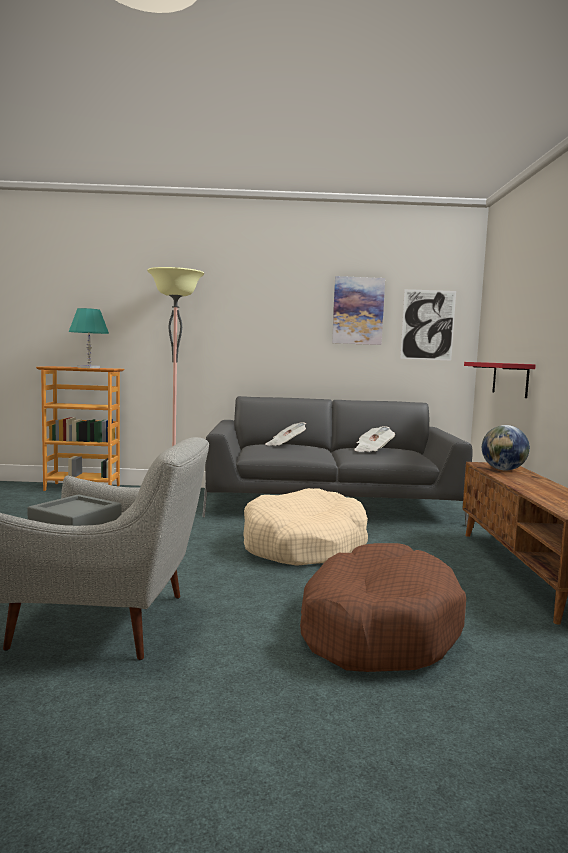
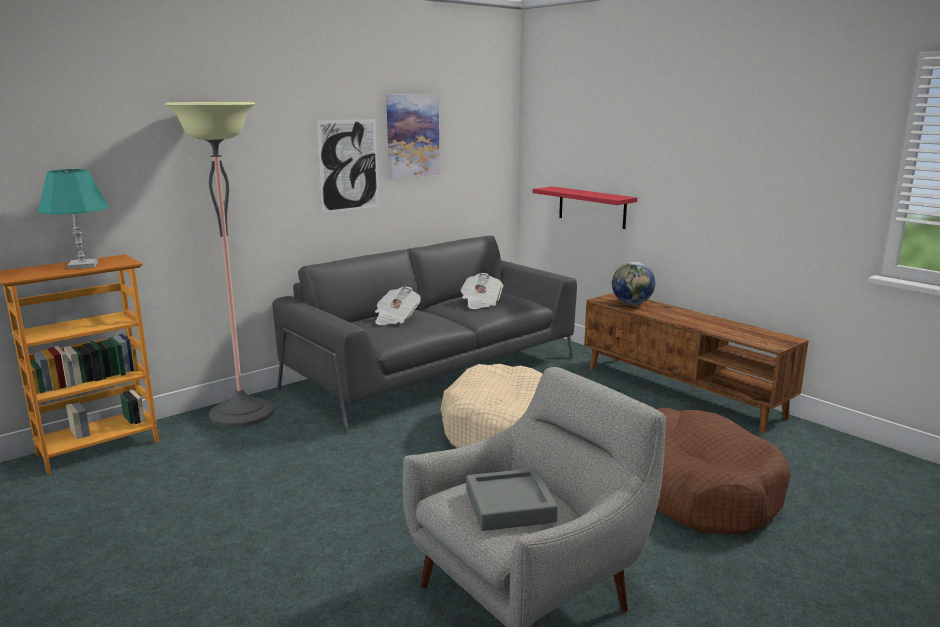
camera: 40 degrees left, 10 degrees up
picture [400,289,456,361] -> picture moved to [317,119,379,213]

